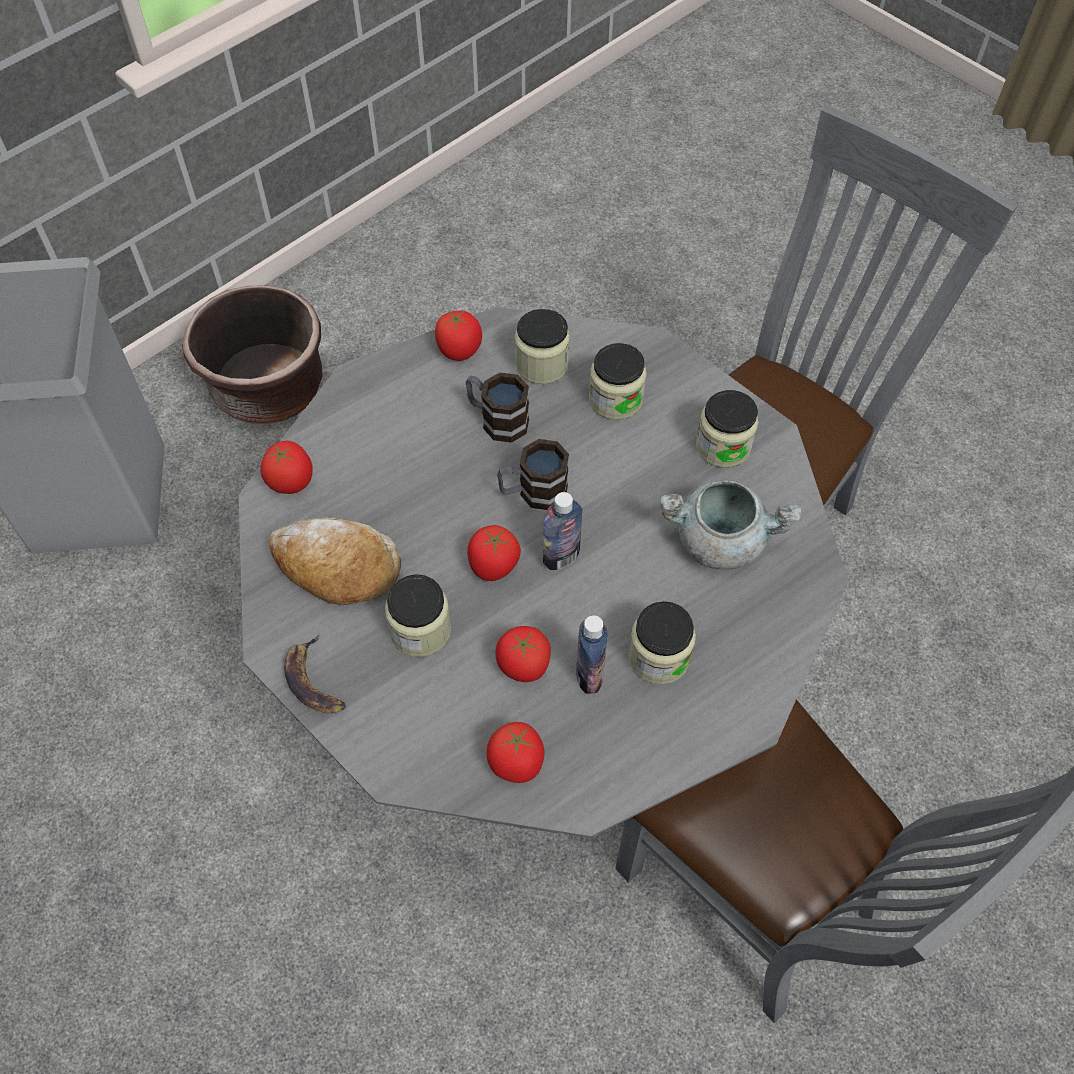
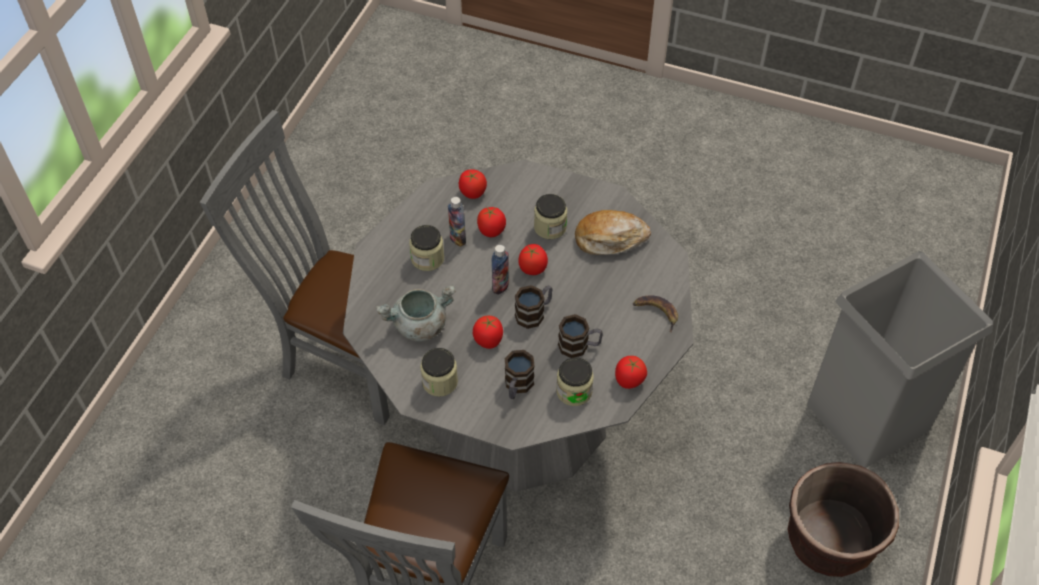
camera: 155 degrees right, 5 degrees down
tomato [260,441,313,494] -> tomato moved to [473,316,503,349]
banana [284,635,346,713] -> banana moved to [633,295,678,333]
jar [589,343,647,420] -> mug [505,350,535,399]

